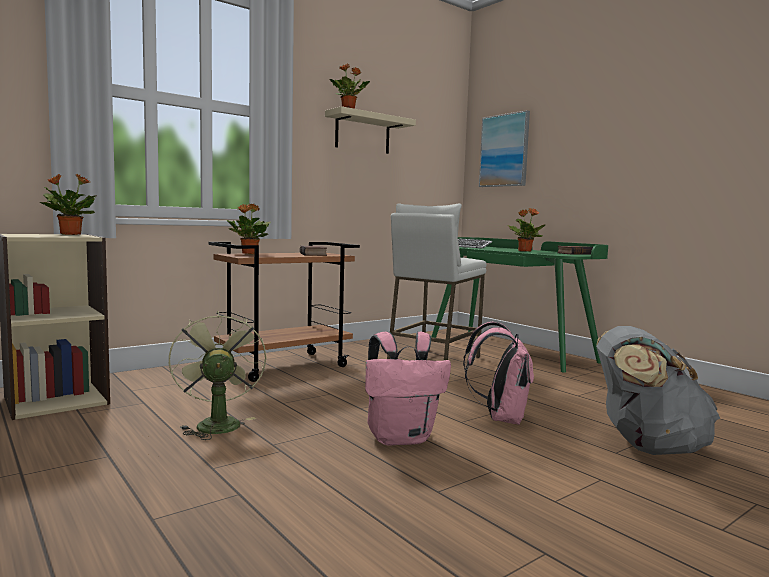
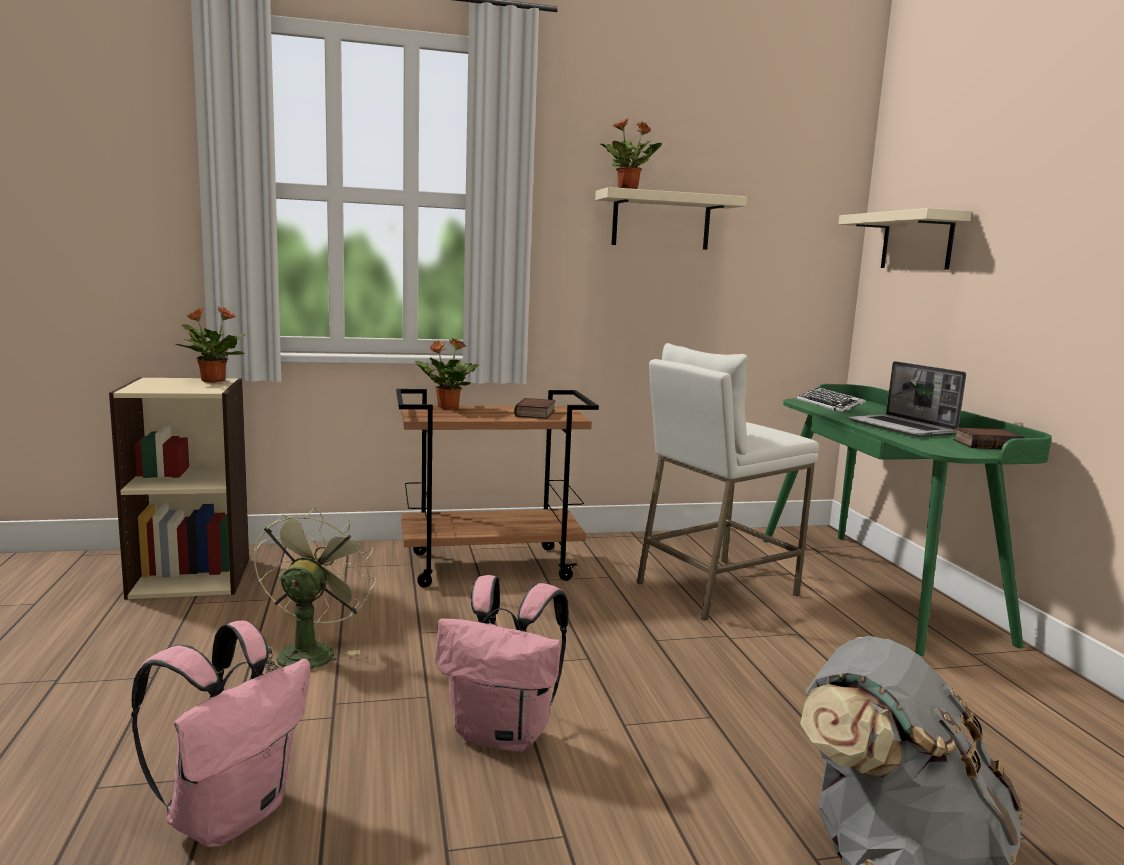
camera: 25 degrees right, 5 degrees up
pink backpack [463,322,534,425] -> pink backpack moved to [131,621,310,847]
picture [479,110,530,187] -> beige shelf [839,208,972,270]
potted plant [507,208,545,252] -> laptop [847,361,966,437]

